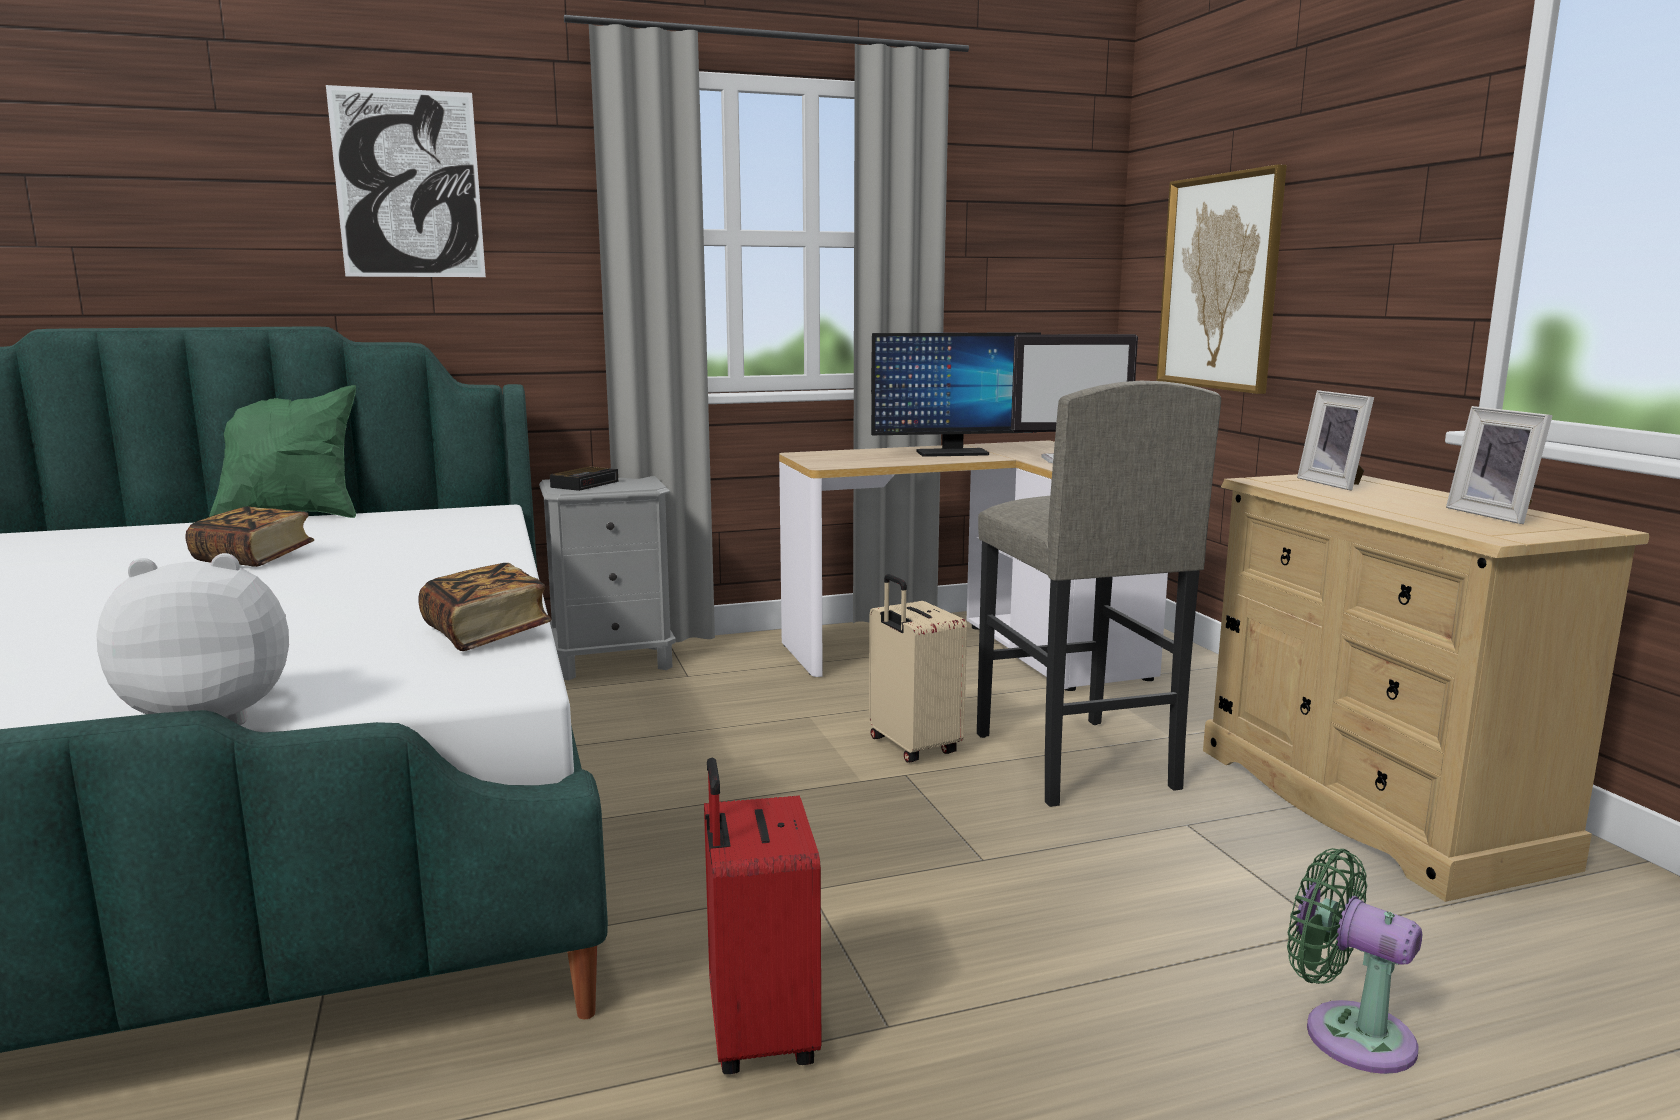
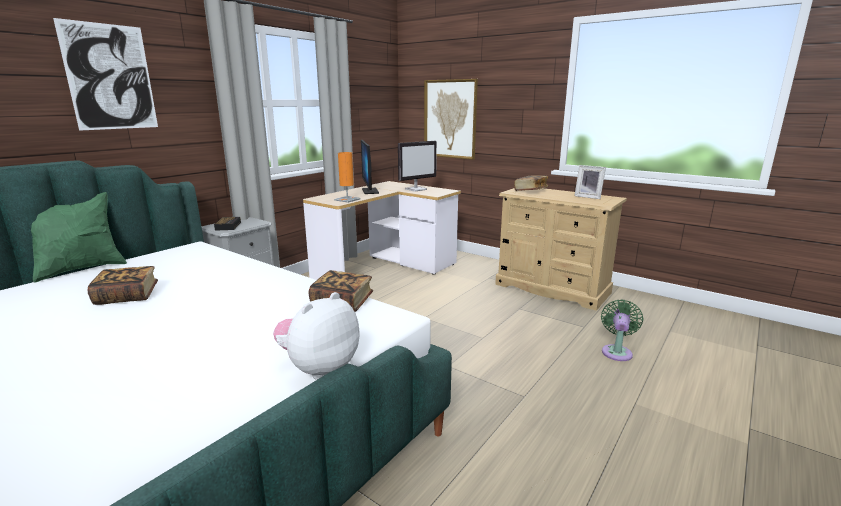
camera: 35 degrees left, 5 degrees up
red suitcase [704,757,821,1074] -> none
beige suitcase [869,574,967,762] -> none
monitor [871,332,1041,457] -> monitor turned 120 degrees clockwise [361,140,379,194]
grey stool [977,381,1221,807] -> none
green fan [1287,848,1422,1074] -> green fan turned 105 degrees clockwise [601,300,643,361]
picture frame [1297,390,1374,491] -> book [514,175,549,191]
none -> orange table lamp [334,152,361,203]

